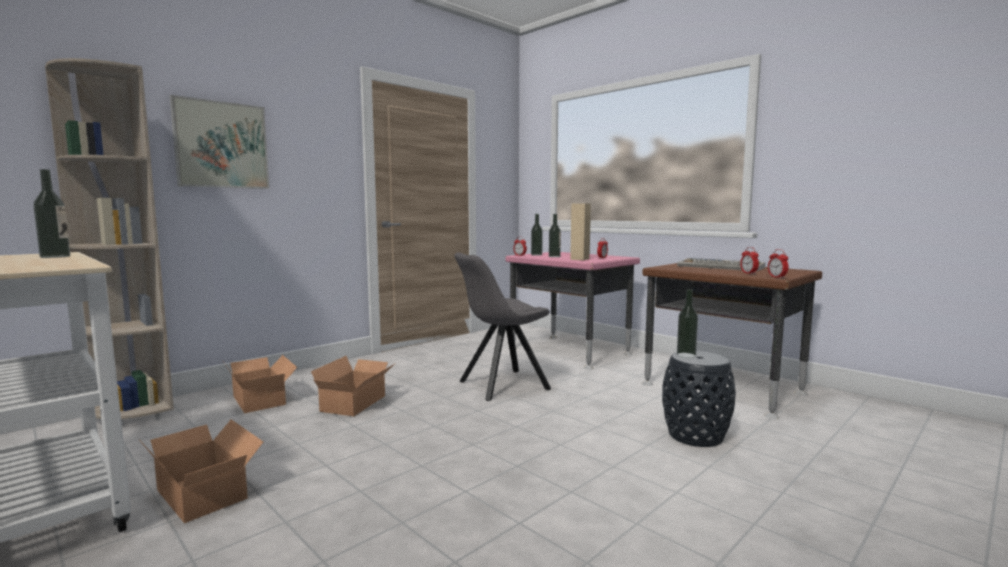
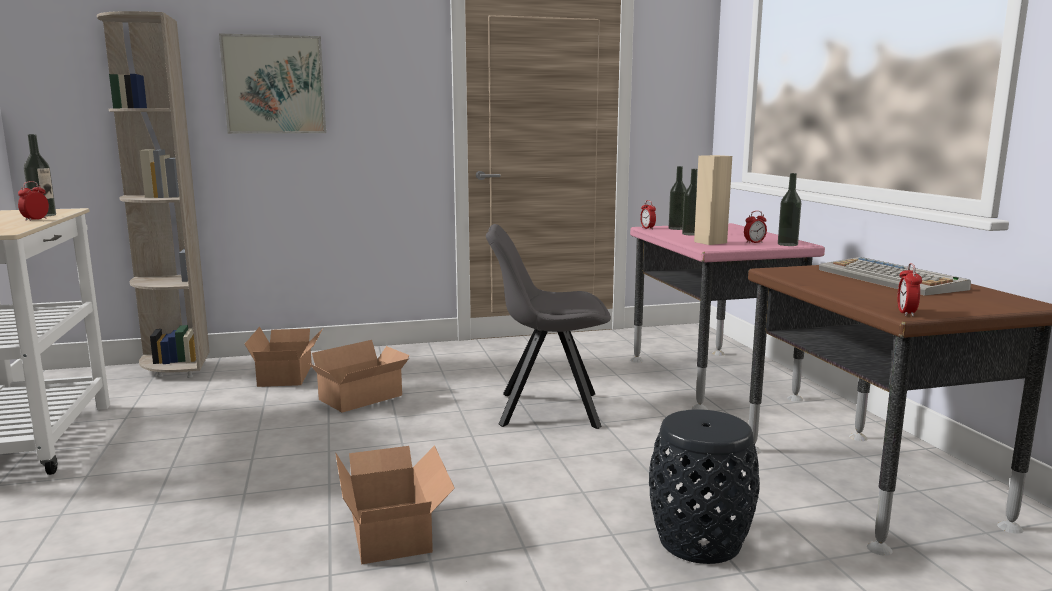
camera: 30 degrees right, 5 degrees up
cardboard box [140,419,263,523] -> cardboard box moved to [335,445,455,565]
bottle [677,289,698,358] -> bottle moved to [778,173,801,246]
alarm clock [740,247,759,274] -> alarm clock moved to [18,181,49,221]

